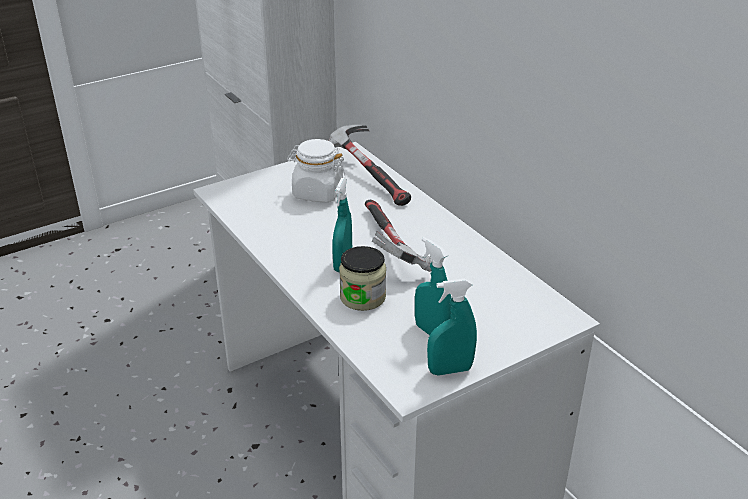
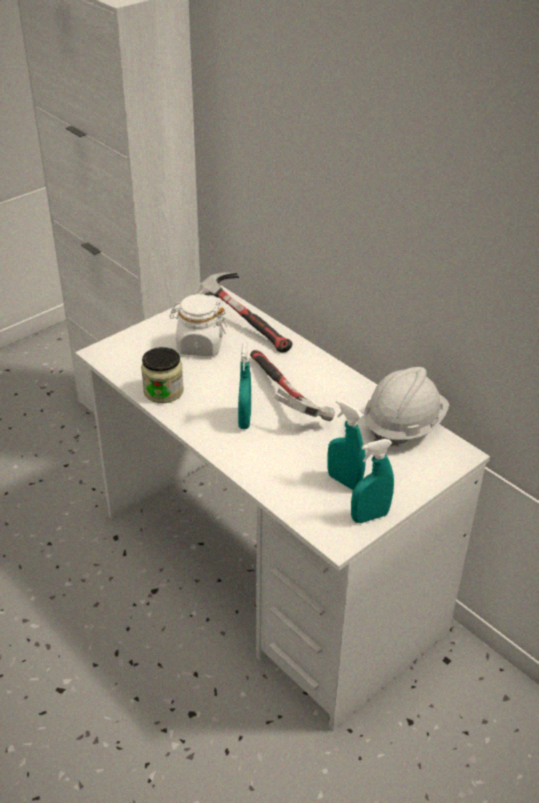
camera: 10 degrees left, 5 degrees up
jar [339,246,386,311] -> jar moved to [141,347,184,403]
none -> white hard hat [364,367,449,446]

